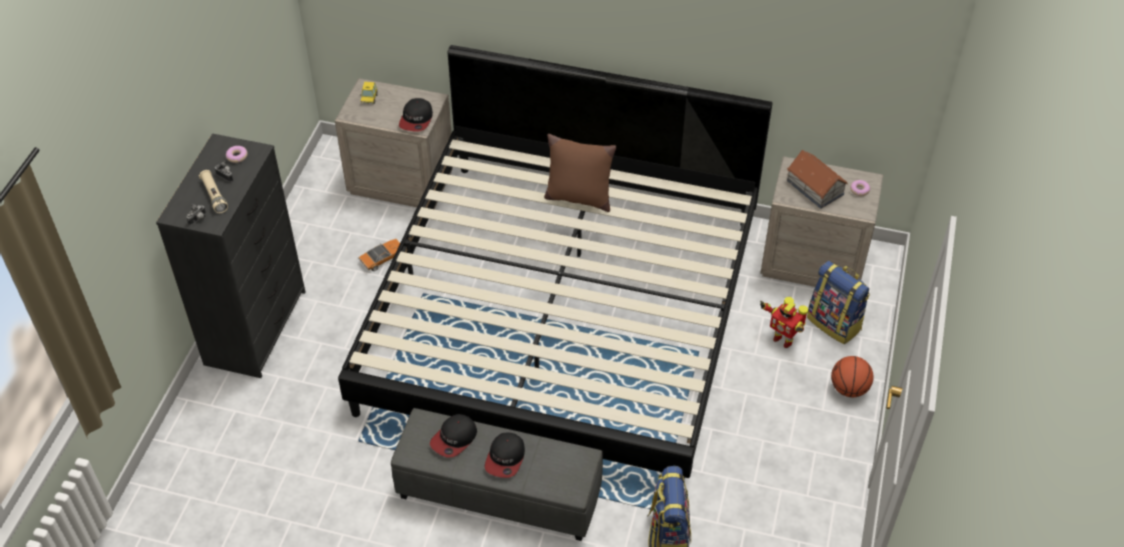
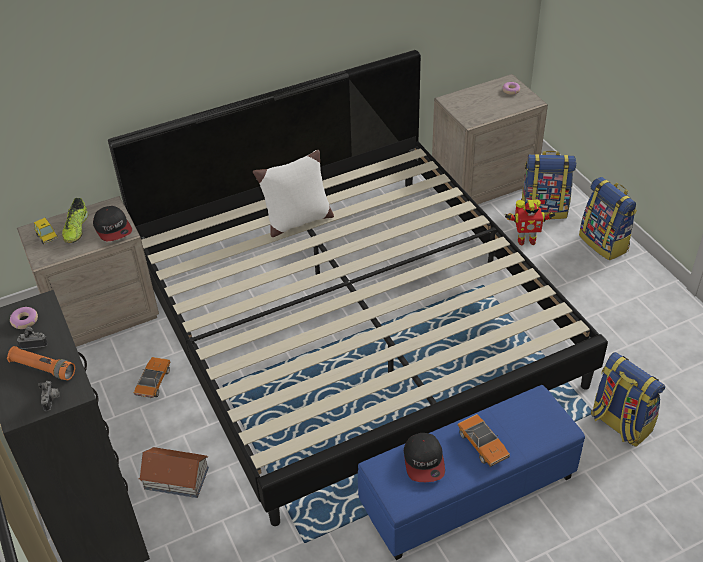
camera: 40 degrees left, 5 degrees down
beige flashlight [199,170,228,213] -> orange flashlight [7,346,75,380]
grey ottoman [391,408,603,541] -> blue ottoman [358,385,585,560]
cap [485,433,525,478] -> toy car [457,414,510,467]
brown pillow [544,134,616,212] -> white pillow [253,150,334,237]
toy house [787,150,848,209] -> toy house moved to [139,447,209,498]
basketball [831,356,874,397] -> backpack [579,177,637,260]
none -> shoe [62,198,89,243]

